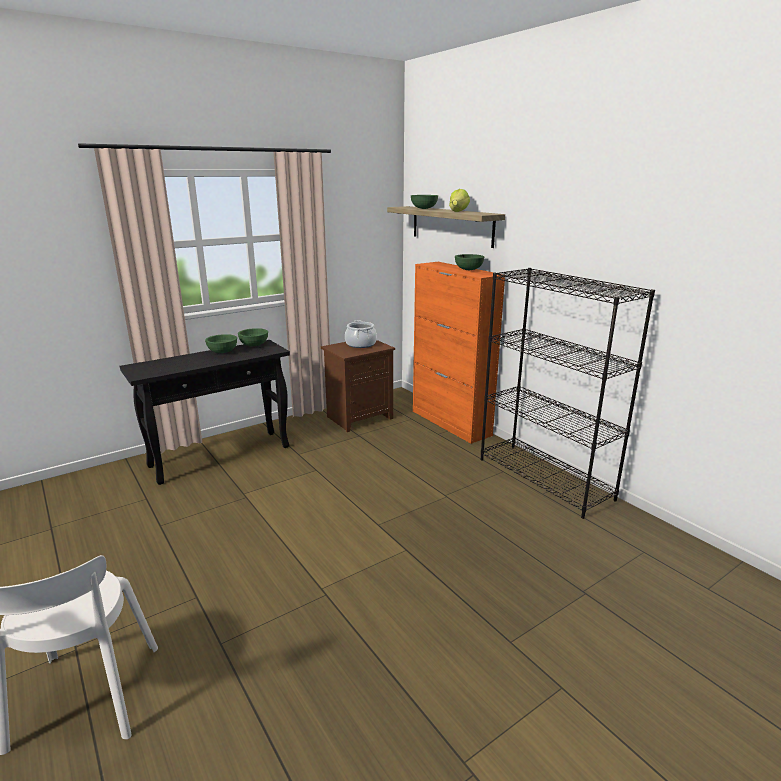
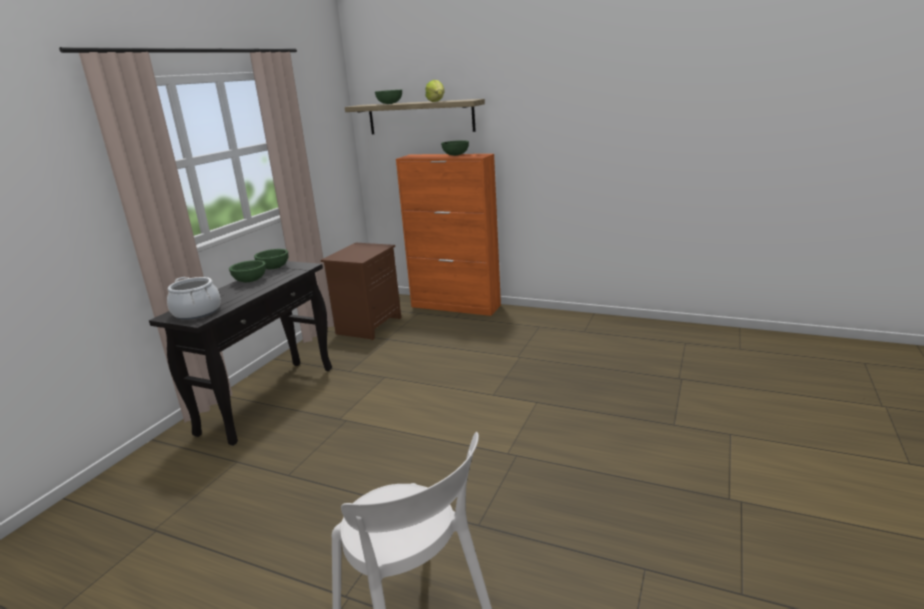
camera: 30 degrees left, 0 degrees up
cooking pot [345,320,377,348] -> cooking pot moved to [167,277,221,320]
black bookcase [481,268,655,519] -> none

